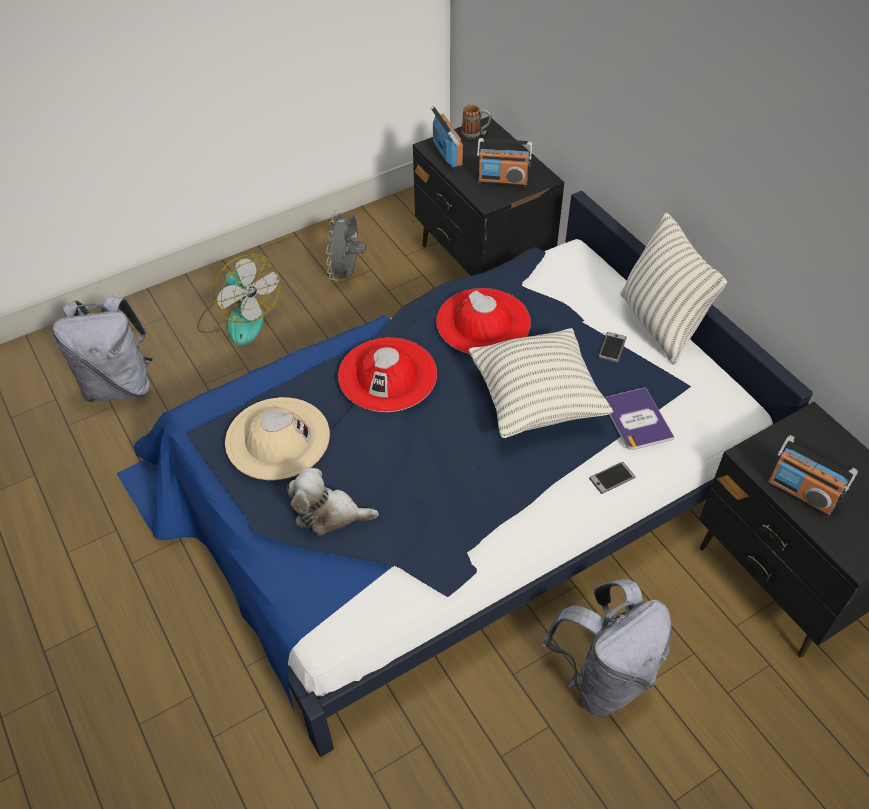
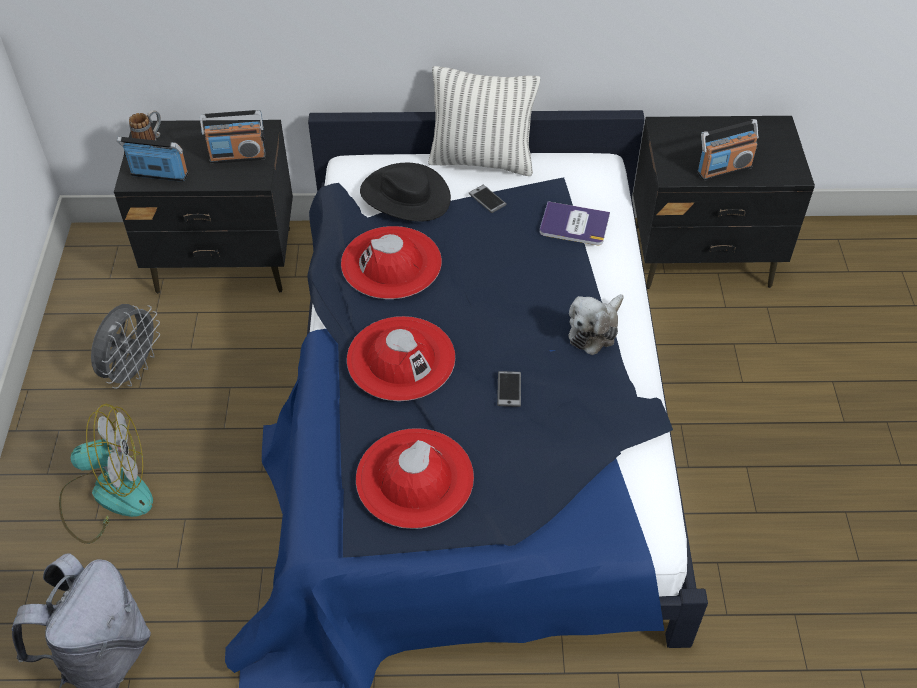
camera: 60 degrees left, 0 degrees up
beige hat [225,397,330,480] -> red hat [356,428,474,529]
plush toy [287,468,379,535] -> plush toy moved to [568,294,624,355]
grey fan [326,210,366,281] -> grey fan turned 105 degrees counterclockwise [91,304,160,389]
pillow [468,328,613,438] -> none
radio [477,138,532,187] -> radio turned 45 degrees clockwise [200,110,266,164]
grey backpack [543,579,672,717] -> none
phone [589,462,636,494] -> phone moved to [497,371,521,407]
none -> black hat [360,163,451,222]

